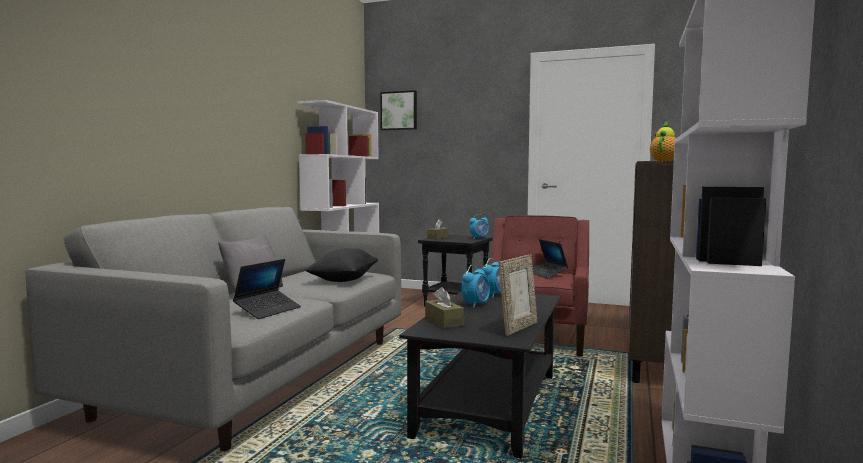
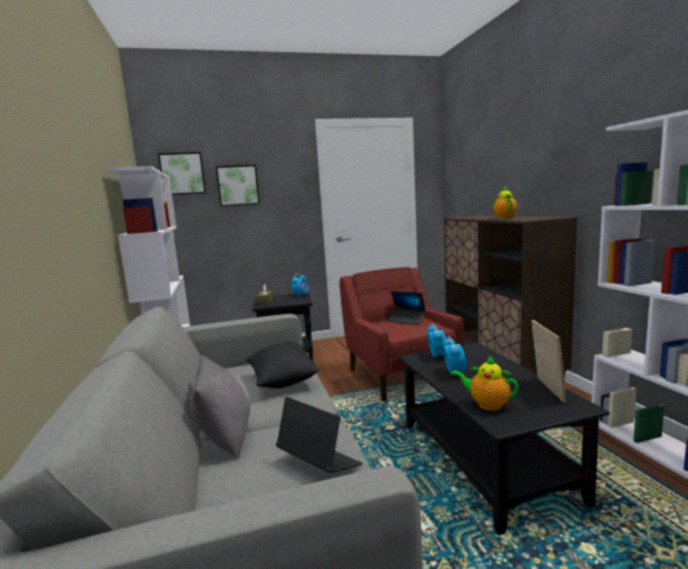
camera: 35 degrees left, 5 degrees up
laptop [233,259,301,319] -> laptop turned 45 degrees counterclockwise [276,397,363,474]
brown tissue box [425,287,464,329] -> teapot [451,356,519,411]
none -> picture [216,165,260,207]

